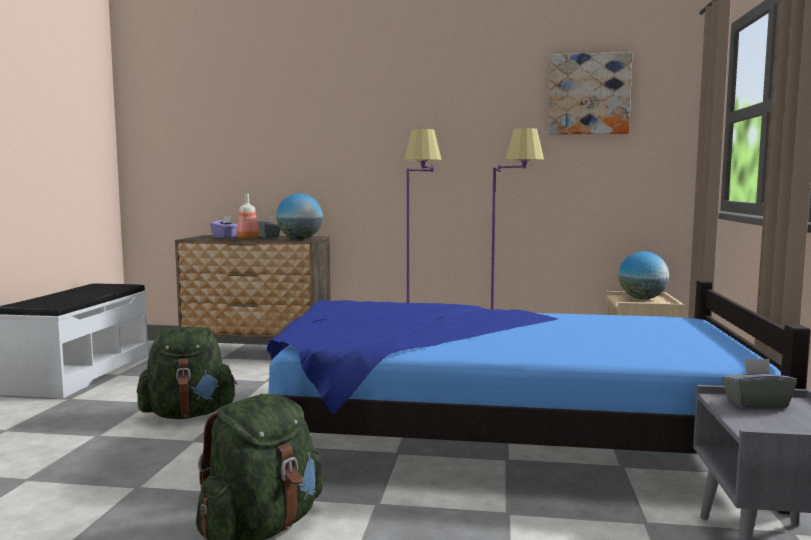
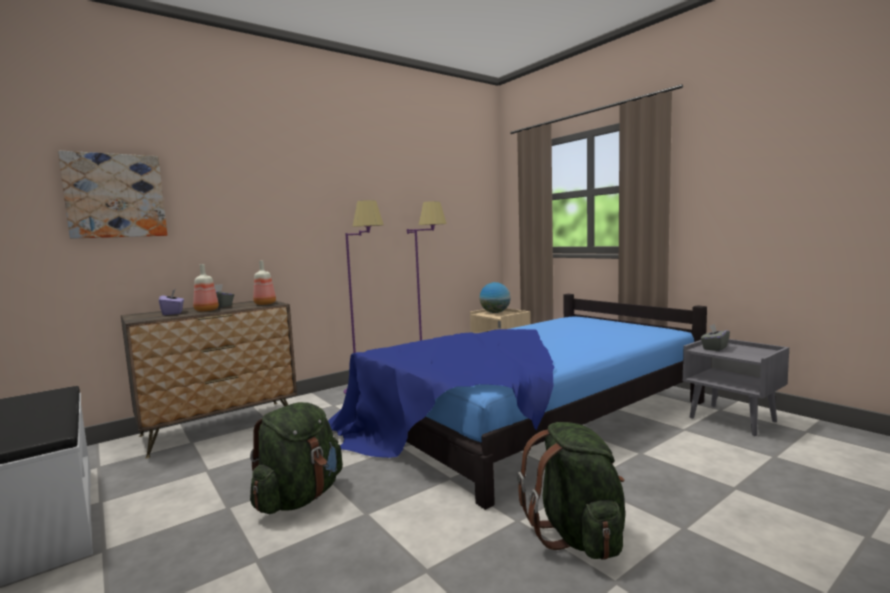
camera: 45 degrees left, 0 degrees up
globe [276,193,323,239] -> bottle [253,260,276,305]
picture [549,52,632,135] -> picture moved to [58,151,167,239]

